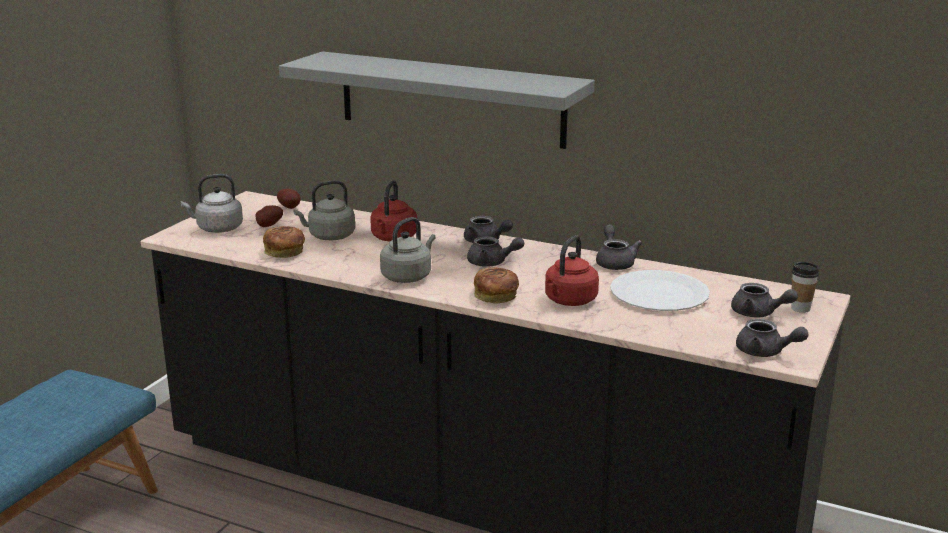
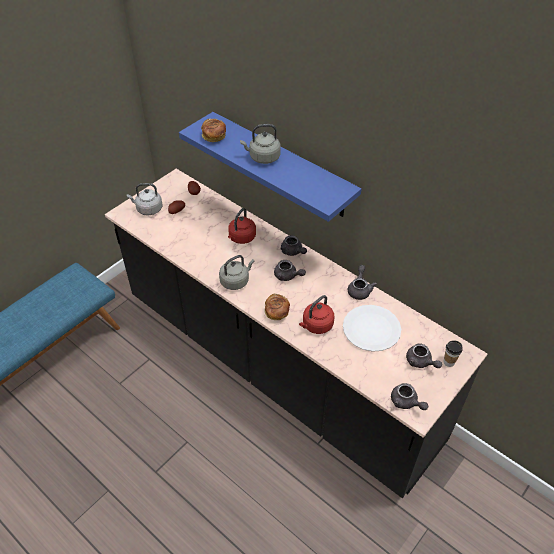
camera: 15 degrees right, 25 degrees up
bread [263,226,305,258] -> bread moved to [201,119,226,142]
grey shelf [279,51,595,149] -> blue shelf [179,112,362,222]
grey kettle [294,180,355,240] -> grey kettle moved to [240,124,281,164]

